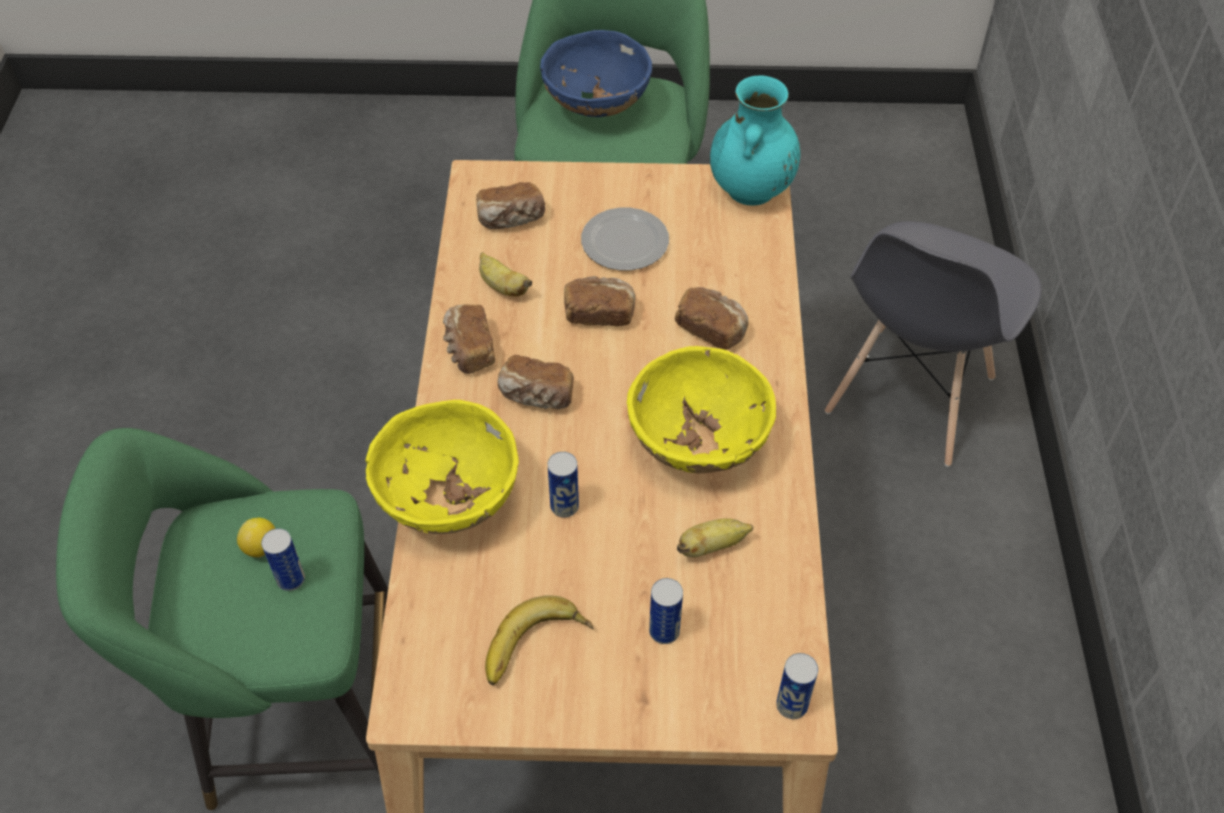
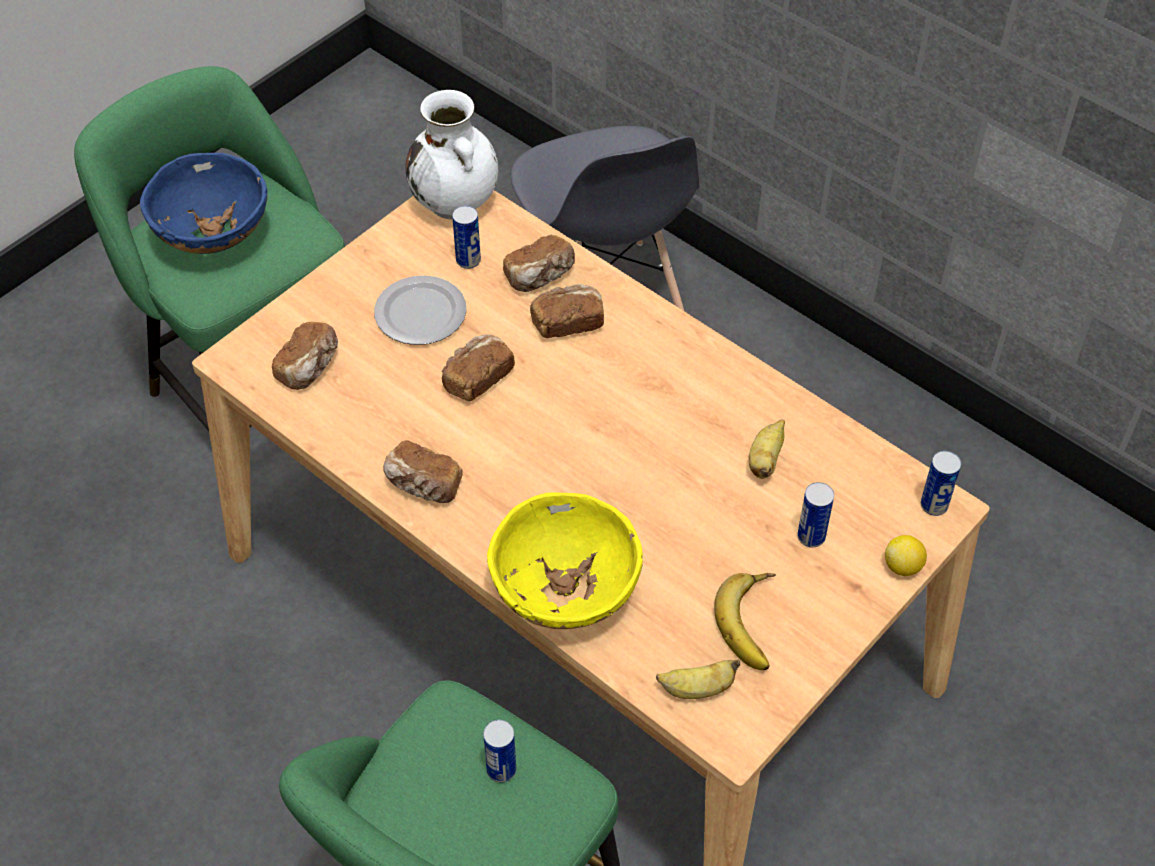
camera: 50 degrees left, 0 degrees up
lemon [237,518,276,558] -> lemon moved to [885,535,927,576]
banana [479,252,532,297] -> banana moved to [656,659,740,699]
bread [498,355,574,409] -> bread moved to [503,235,575,292]
can [548,452,579,517] -> can moved to [452,206,481,269]
yellow bowl [627,346,776,473] -> none
turquoise vase [710,75,800,205] -> white vase [406,90,498,219]

